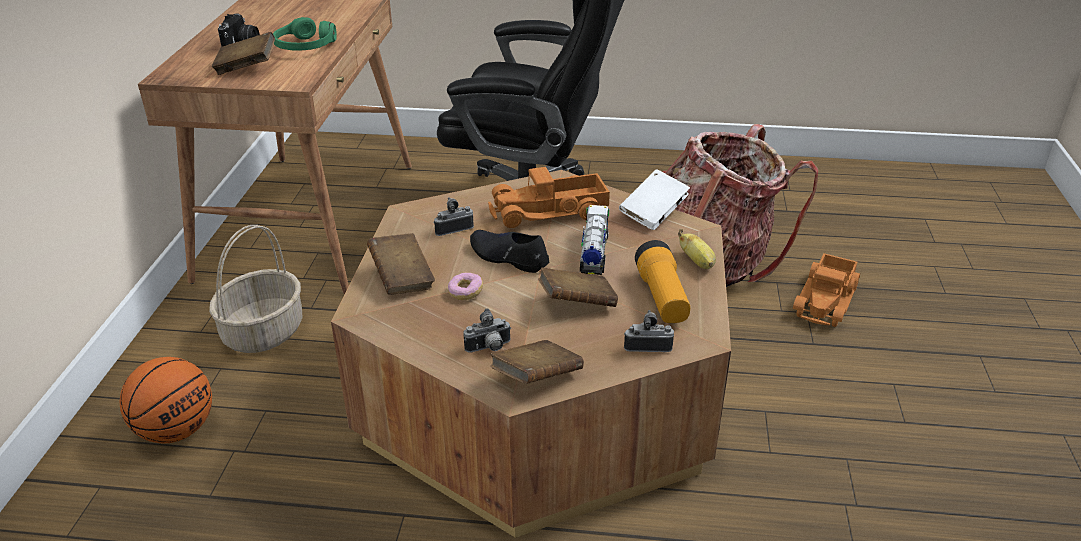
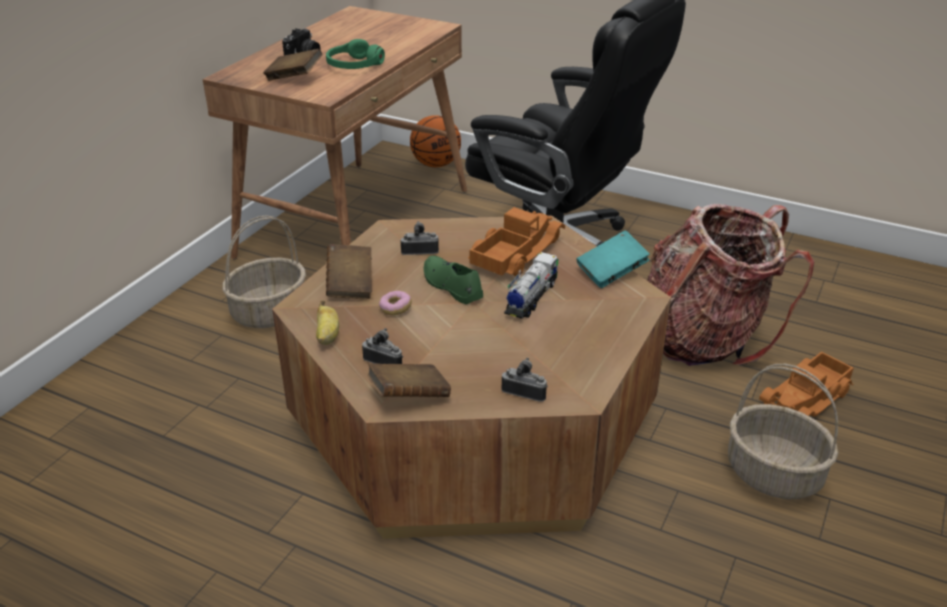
camera: 20 degrees right, 0 degrees up
basketball [120,357,212,443] -> basketball moved to [410,115,461,167]
camera [464,308,511,352] -> camera turned 150 degrees counterclockwise [362,328,403,364]
black shoe [470,230,549,273] -> green shoe [424,256,483,304]
toy truck [488,167,610,228] -> toy truck turned 120 degrees clockwise [468,207,565,276]
brown book [538,268,618,307] -> none
white book [619,169,690,230] -> turquoise book [576,231,650,288]
flashlight [635,240,690,323] -> none
banana [678,229,716,269] -> banana moved to [316,300,339,345]
none -> basket [728,364,838,499]

